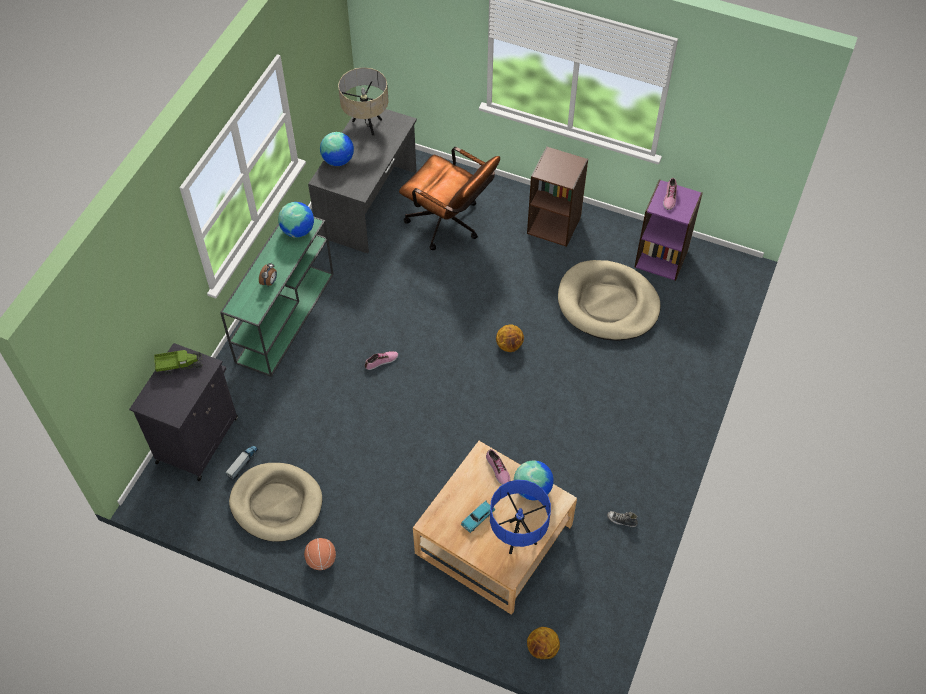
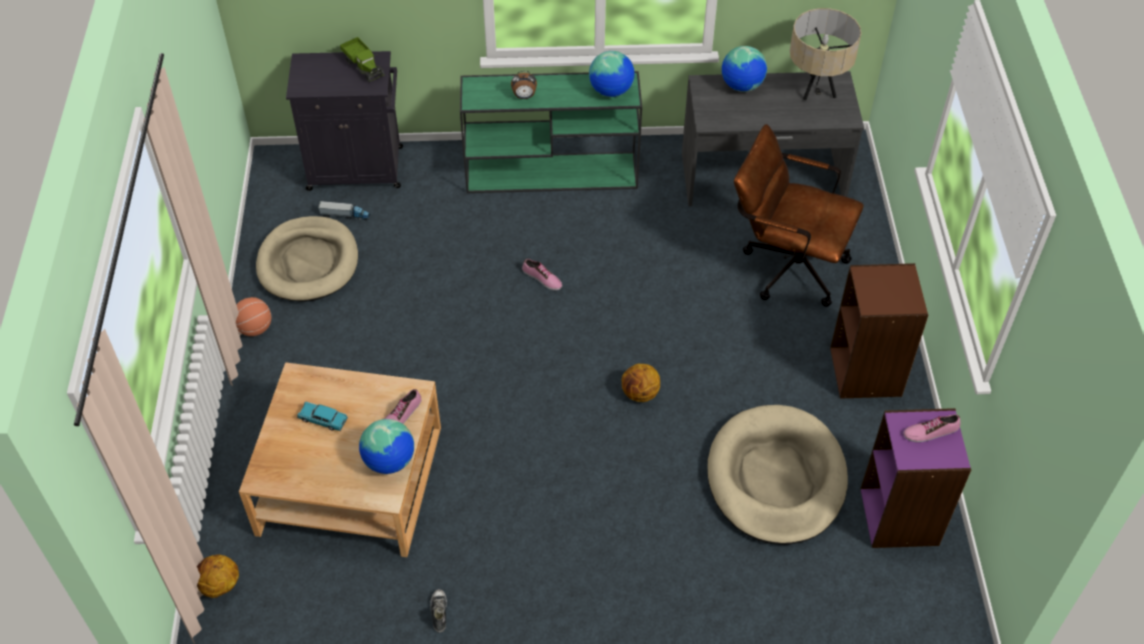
camera: 65 degrees right, 5 degrees down
brown office chair [399,147,500,250] -> brown office chair turned 105 degrees clockwise [734,124,864,307]
blue table lamp [490,480,551,554] -> none

